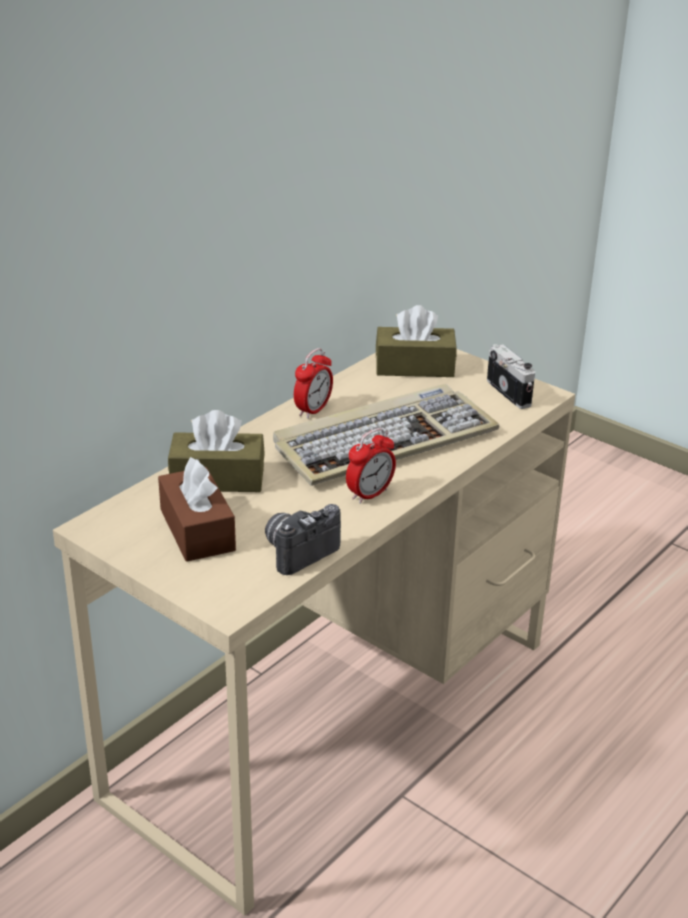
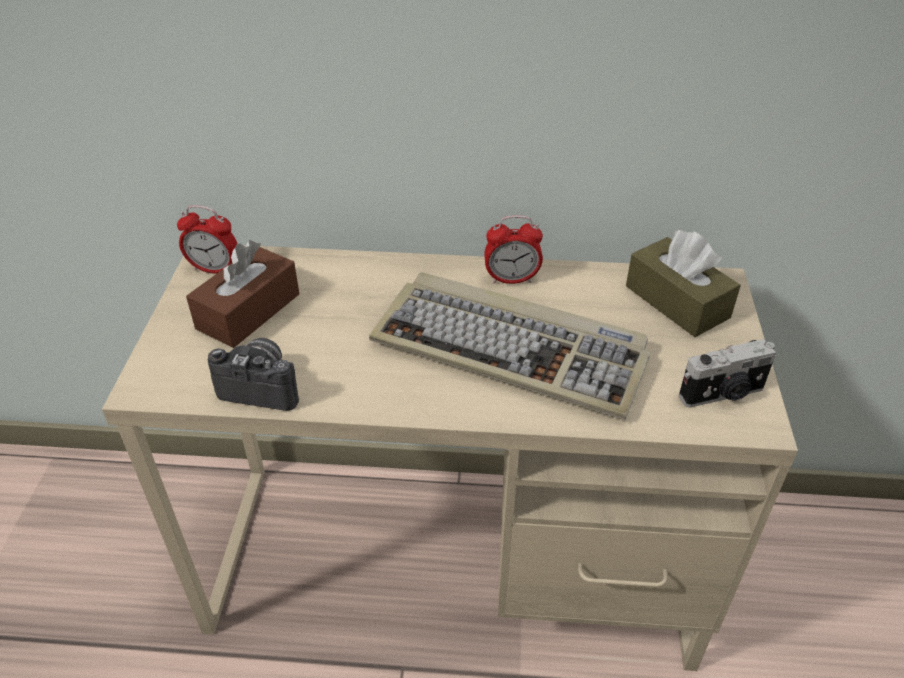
camera: 55 degrees right, 10 degrees up
brown tissue box [168,410,265,492] -> none
alarm clock [346,428,396,504] -> alarm clock moved to [177,205,237,274]
camera [487,344,535,409] -> camera turned 45 degrees clockwise [679,339,776,407]

